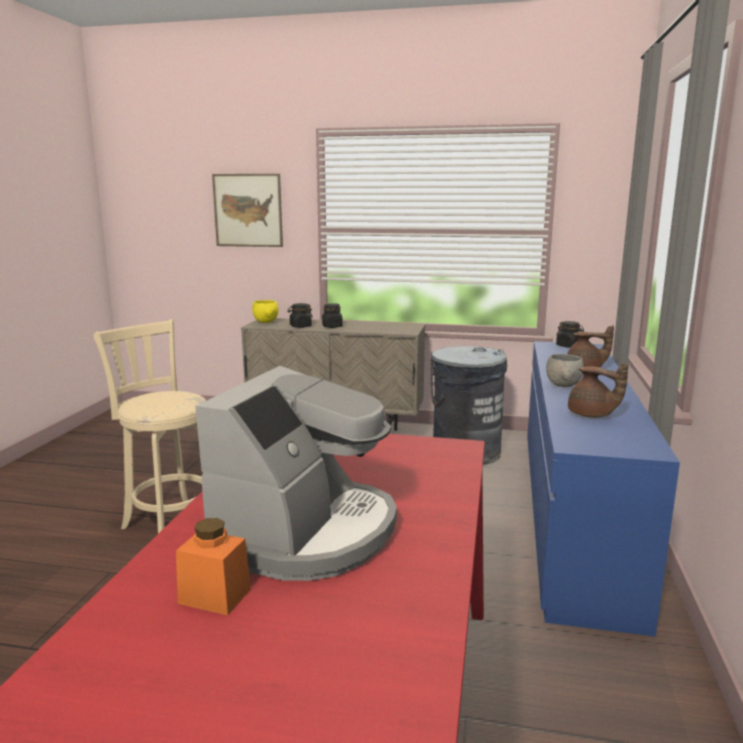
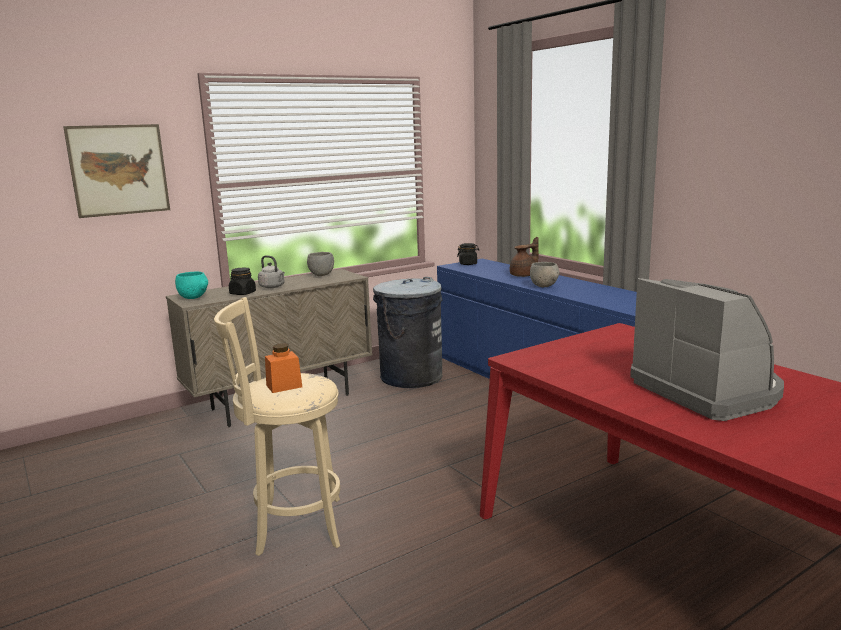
camera: 45 degrees left, 0 degrees up
orange jar [176,518,251,615] -> orange jar moved to [265,343,302,393]
yellow bowl [252,300,279,323] -> turquoise bowl [175,272,208,299]
black jar [322,303,343,328] -> grey kettle [258,255,285,288]
brown teapot [568,364,629,418] -> none
none -> grey bowl [307,252,334,276]

